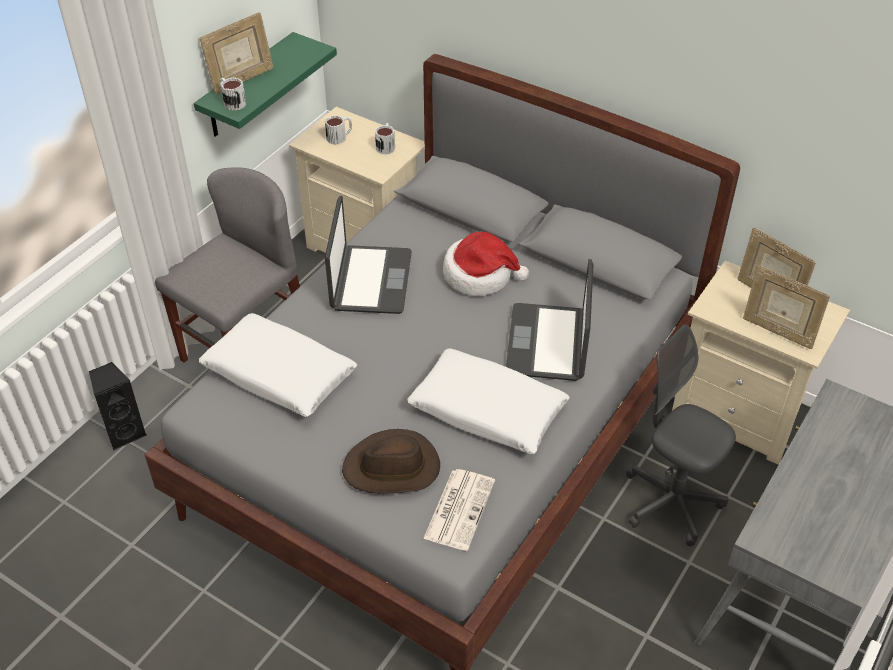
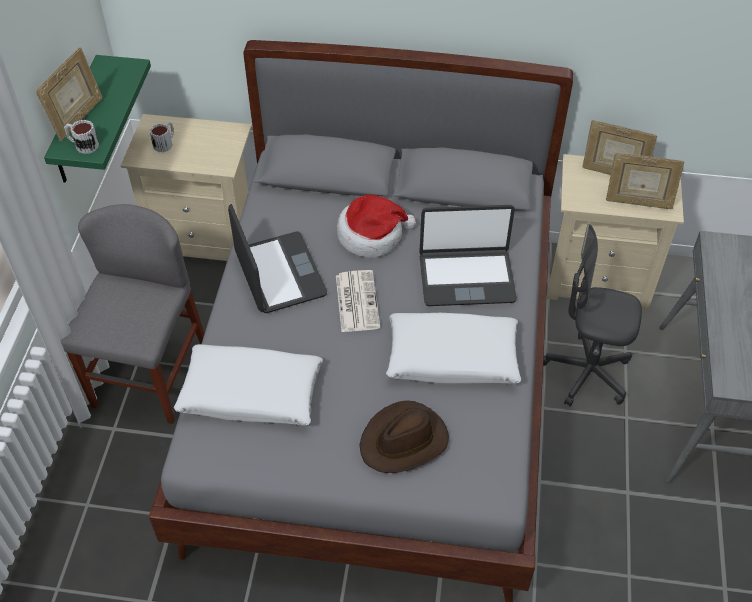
camera: 25 degrees left, 5 degrees up
black speaker [89,362,147,451] -> none
mug [375,123,395,155] -> none
newspaper [423,469,495,551] -> newspaper moved to [336,270,380,332]
laptop [506,259,594,381] -> laptop turned 75 degrees counterclockwise [419,205,517,306]

